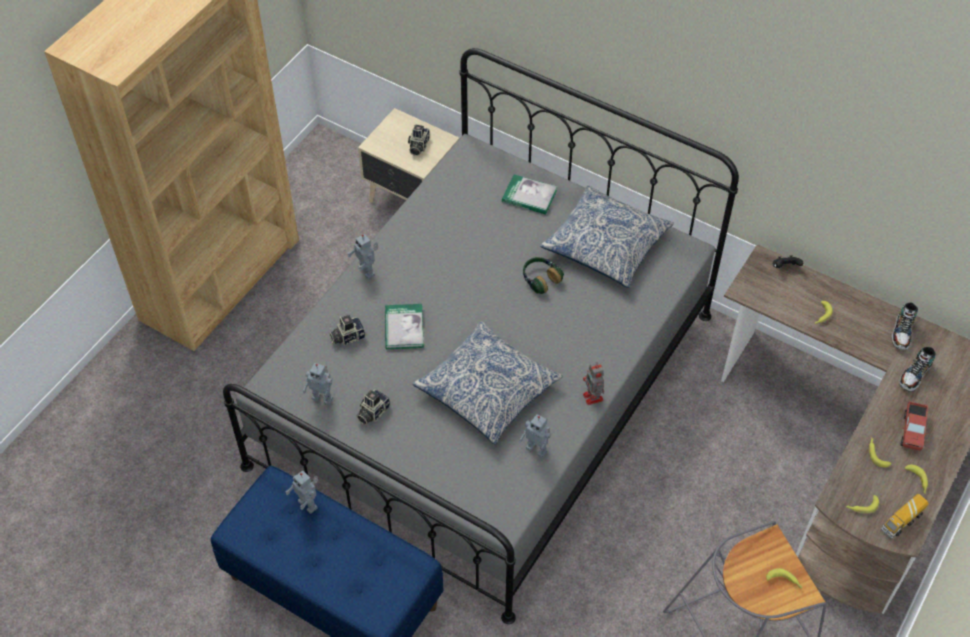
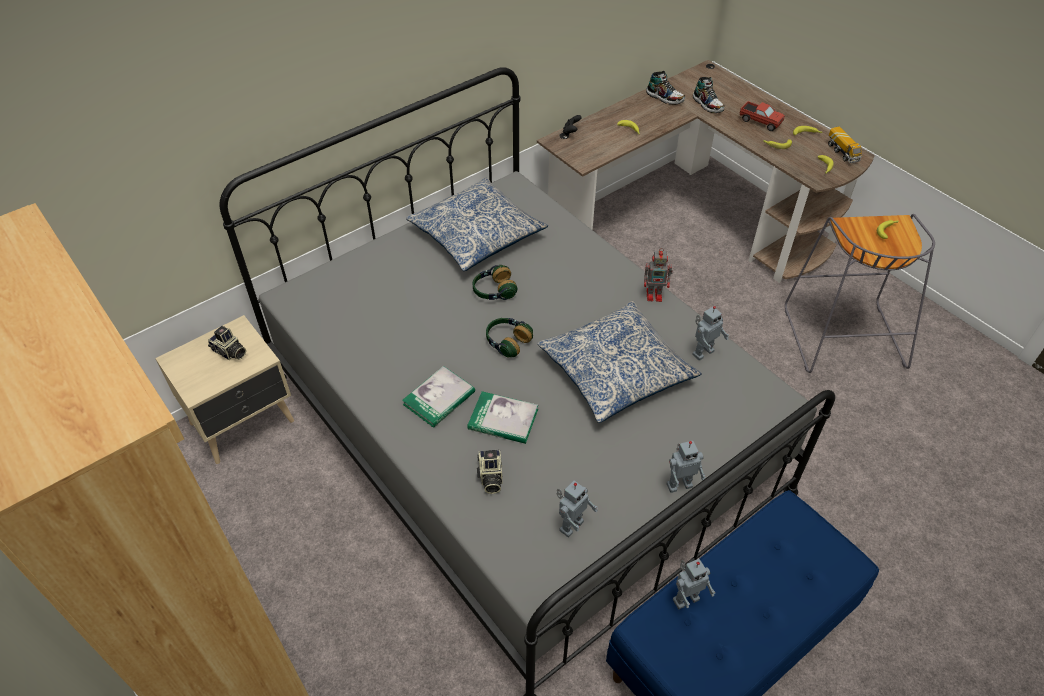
camera: 70 degrees left, 5 degrees down
toy robot [347,234,378,279] -> toy robot moved to [667,441,706,493]
camera [356,389,390,425] -> none
book [502,175,557,215] -> book moved to [402,366,475,428]
none -> headphones [486,318,533,358]

